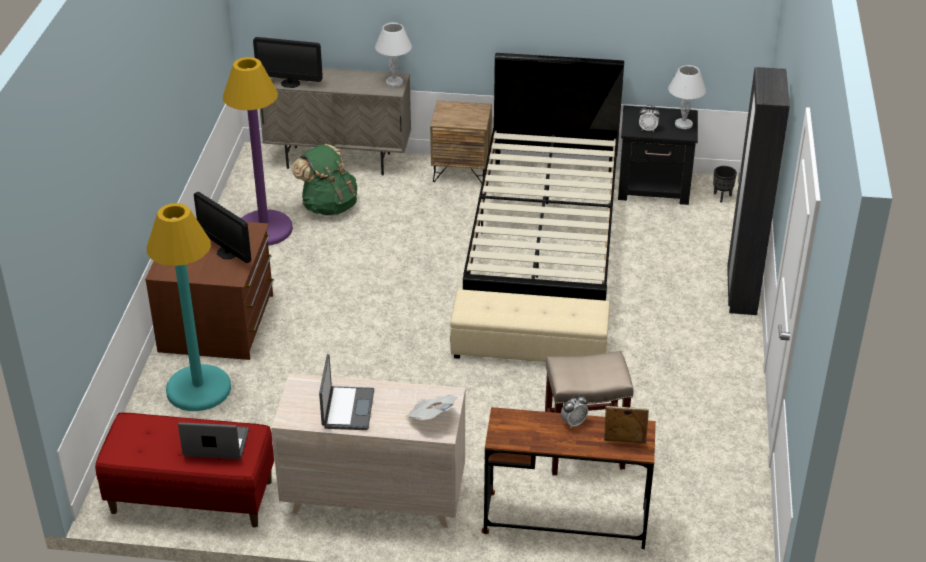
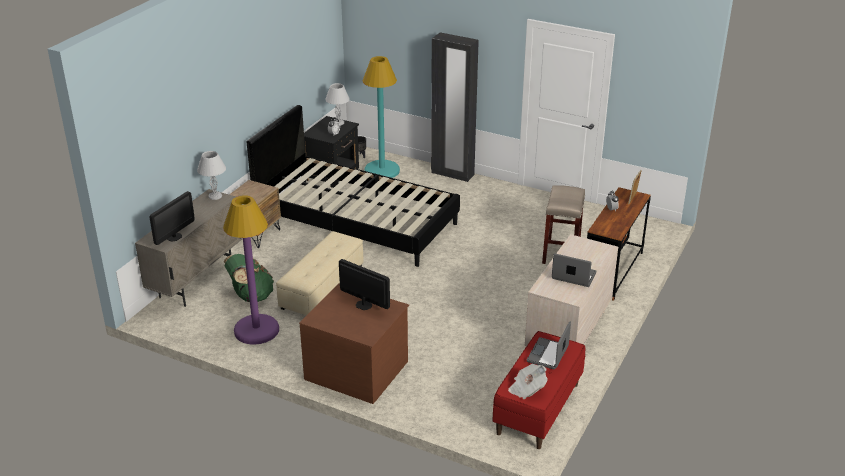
camera: 70 degrees left, 5 degrees down
turquoise floor lamp [147,203,231,411] -> turquoise floor lamp moved to [362,56,400,178]
monitor [194,192,251,263] -> monitor turned 120 degrees counterclockwise [339,259,390,310]
newspaper [406,395,458,420] -> newspaper moved to [508,364,548,399]
beige ottoman [450,289,610,362] -> beige ottoman moved to [276,231,363,316]

